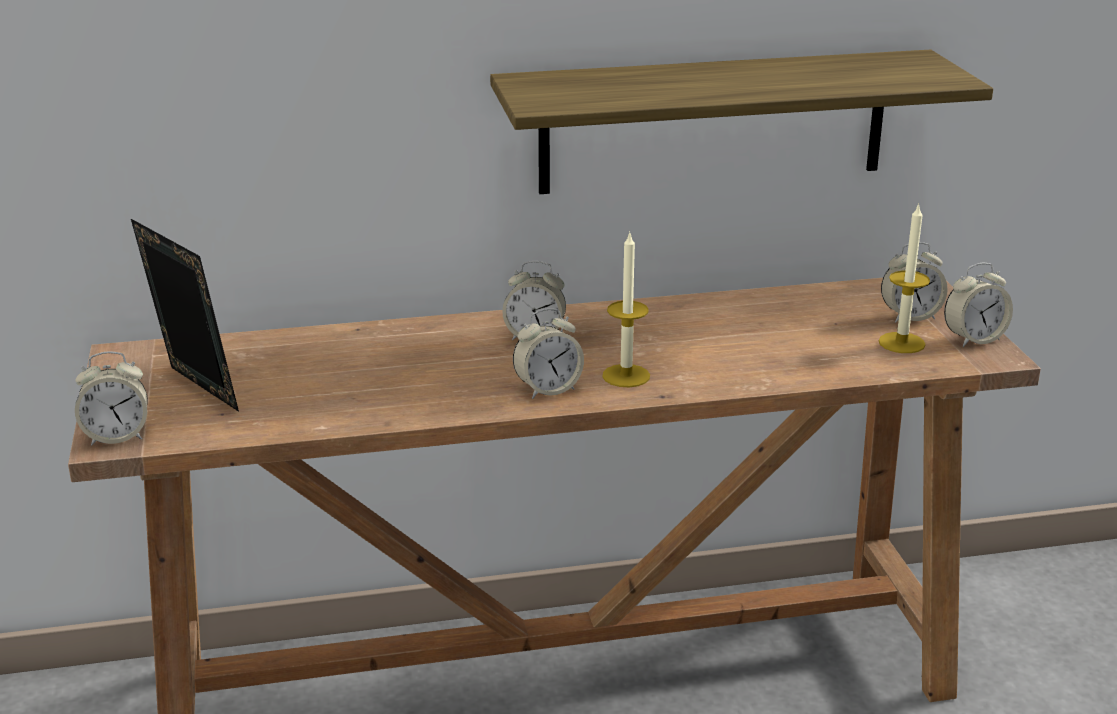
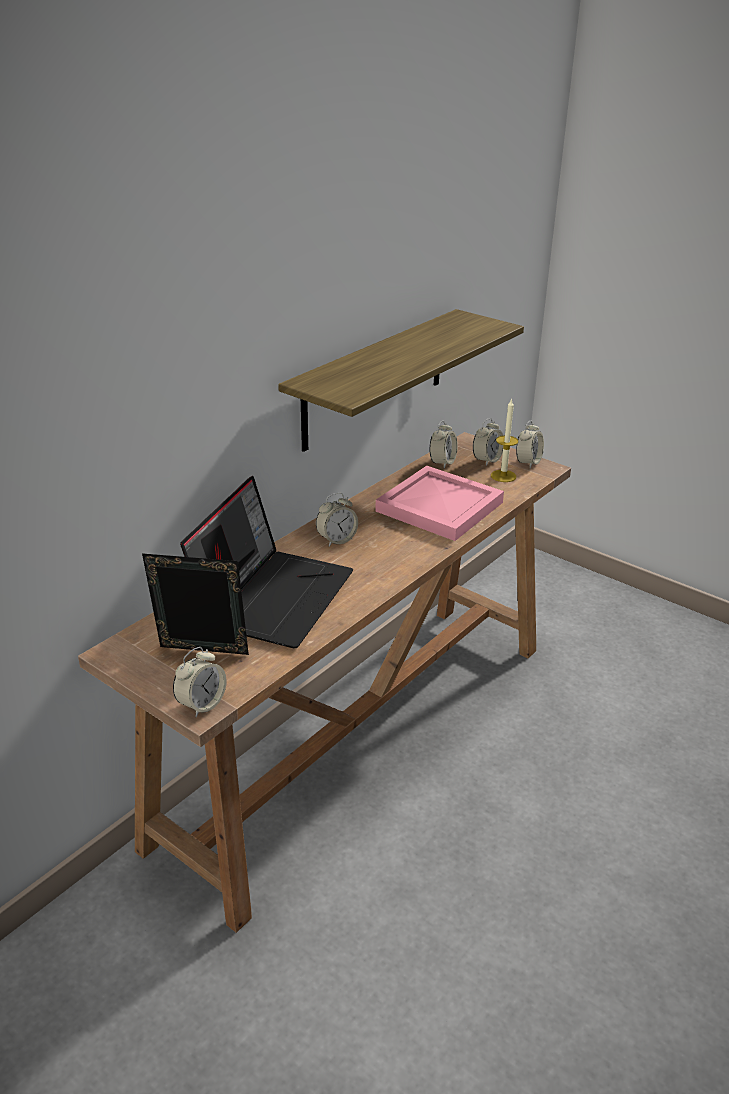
camera: 40 degrees left, 5 degrees up
alarm clock [513,308,584,399] -> alarm clock moved to [430,420,458,469]
candle [602,231,650,387] -> none
none -> laptop [180,476,353,648]
none -> pink tray [375,466,504,541]

